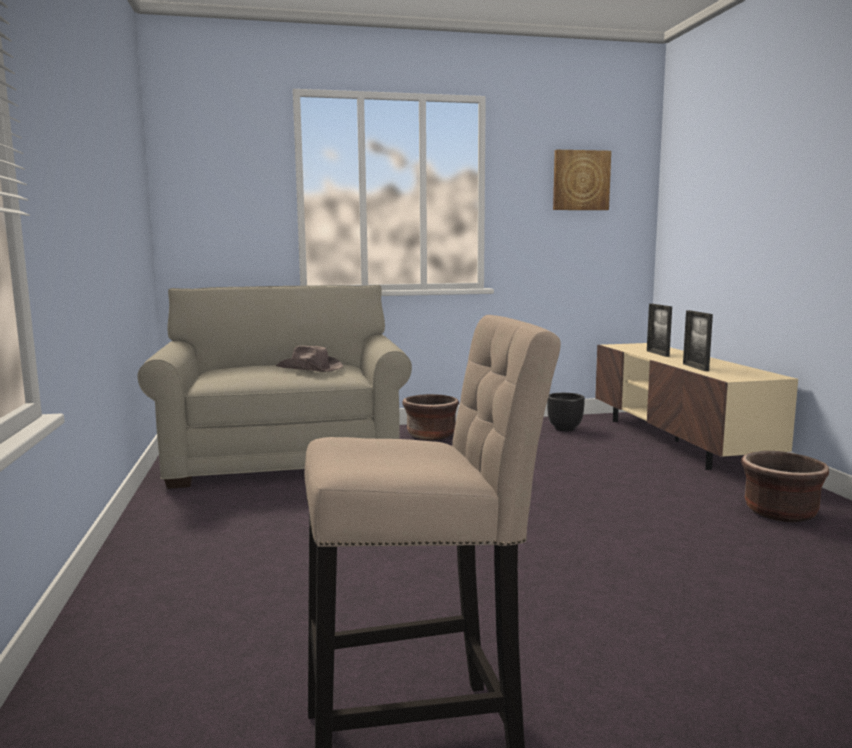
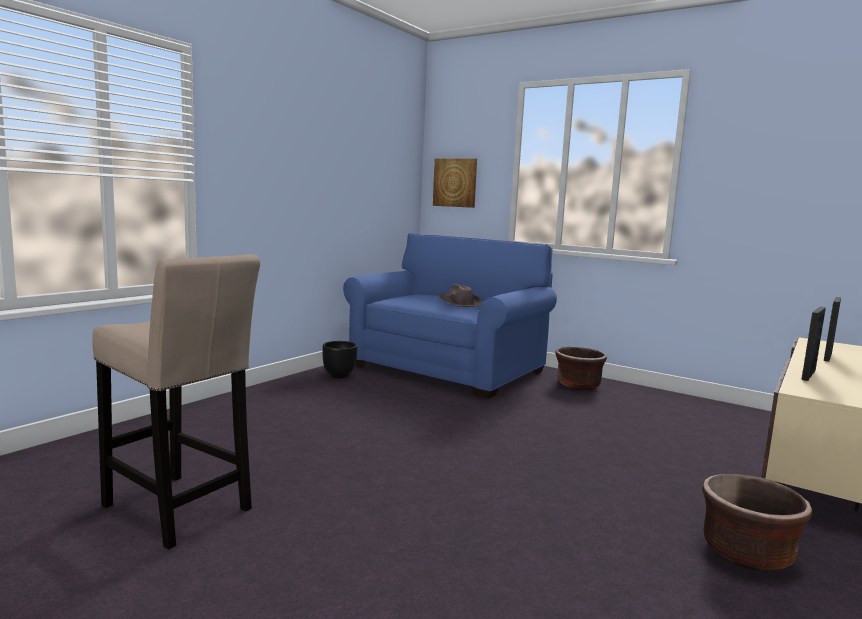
camera: 45 degrees right, 0 degrees up
beige sofa [138,285,412,489] -> blue sofa [343,233,557,398]
black planter [547,393,585,431] -> black planter moved to [322,341,358,378]
picture [553,150,611,210] -> picture moved to [433,158,477,208]

